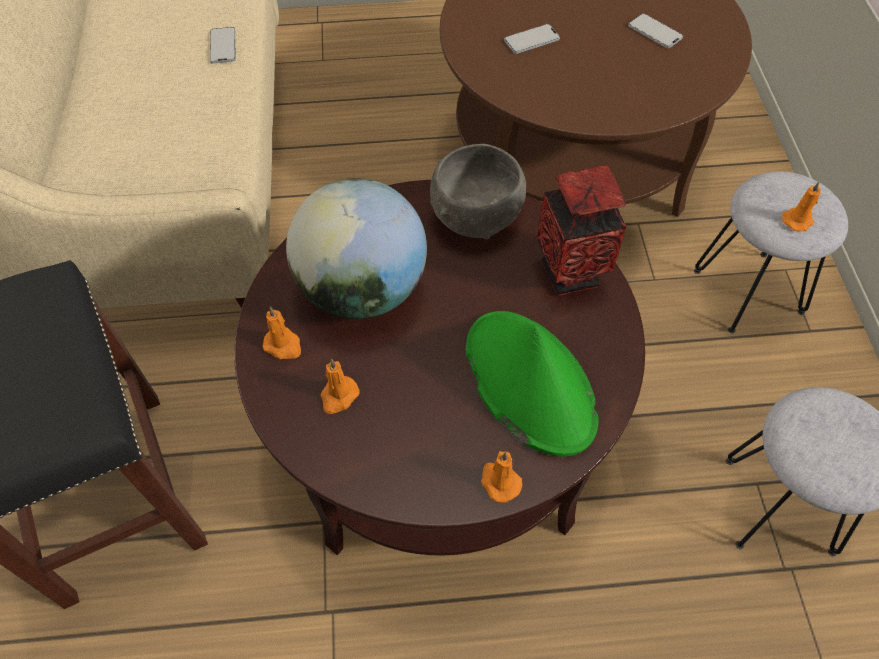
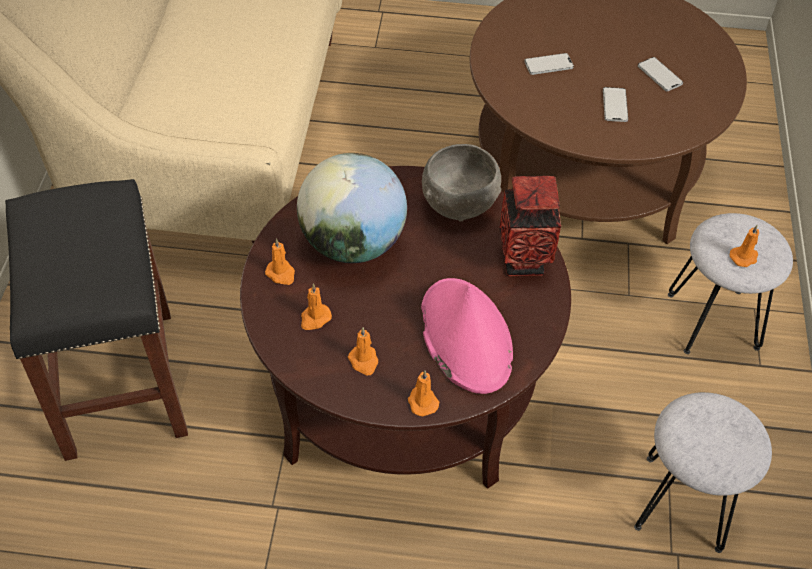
camera: 10 degrees right, 5 degrees down
phone [210,27,236,63] -> phone moved to [603,87,628,122]
green hat [466,311,599,457] -> pink hat [421,278,513,394]
none -> orange candle [348,327,378,375]

